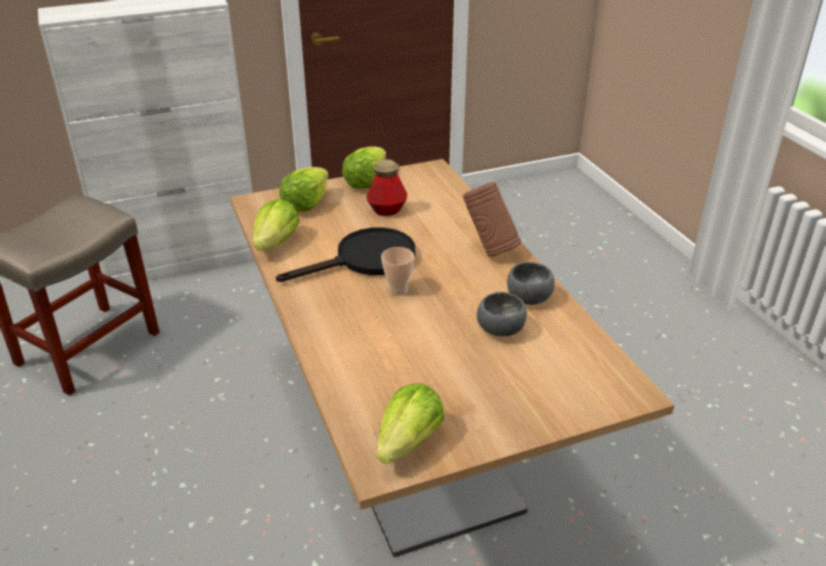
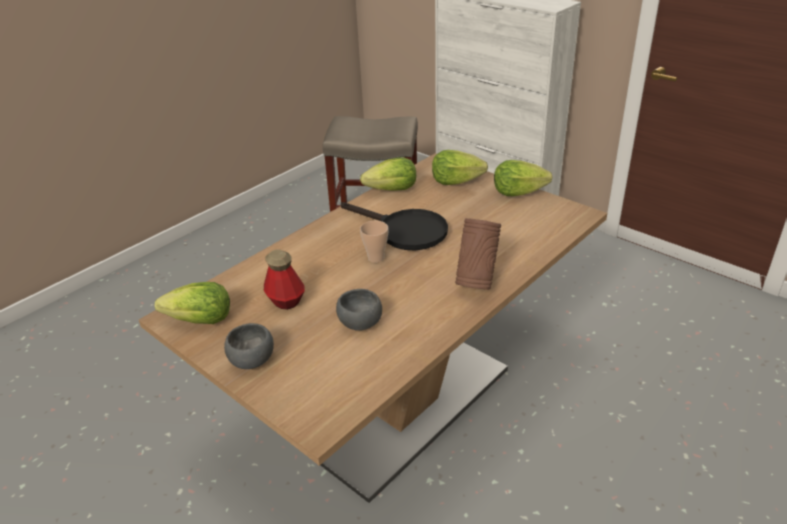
camera: 65 degrees right, 0 degrees up
bottle [366,160,407,216] -> bottle moved to [264,249,305,310]
grey bowl [507,262,555,305] -> grey bowl moved to [224,323,274,369]

